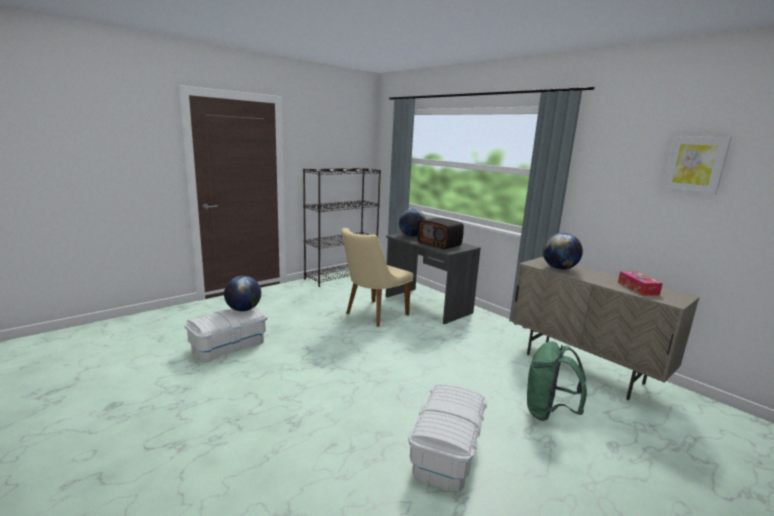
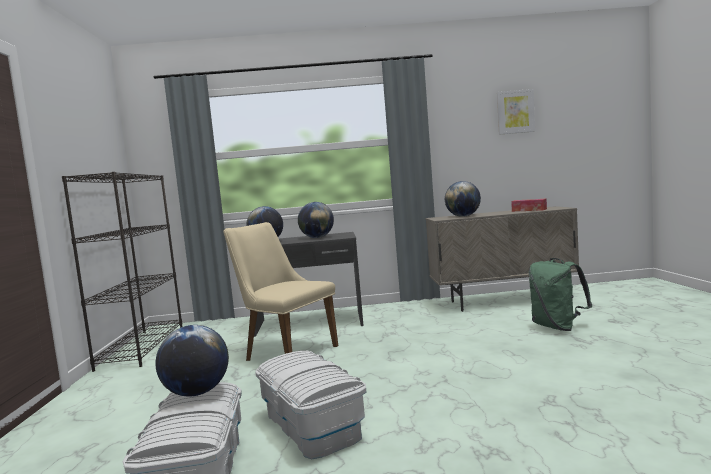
camera: 50 degrees left, 10 degrees down
beige chair [342,228,414,327] -> beige chair turned 135 degrees clockwise [223,222,338,361]
white storage box [408,384,487,492] -> white storage box moved to [255,351,366,459]
radio [417,218,464,250] -> globe [298,202,334,238]

